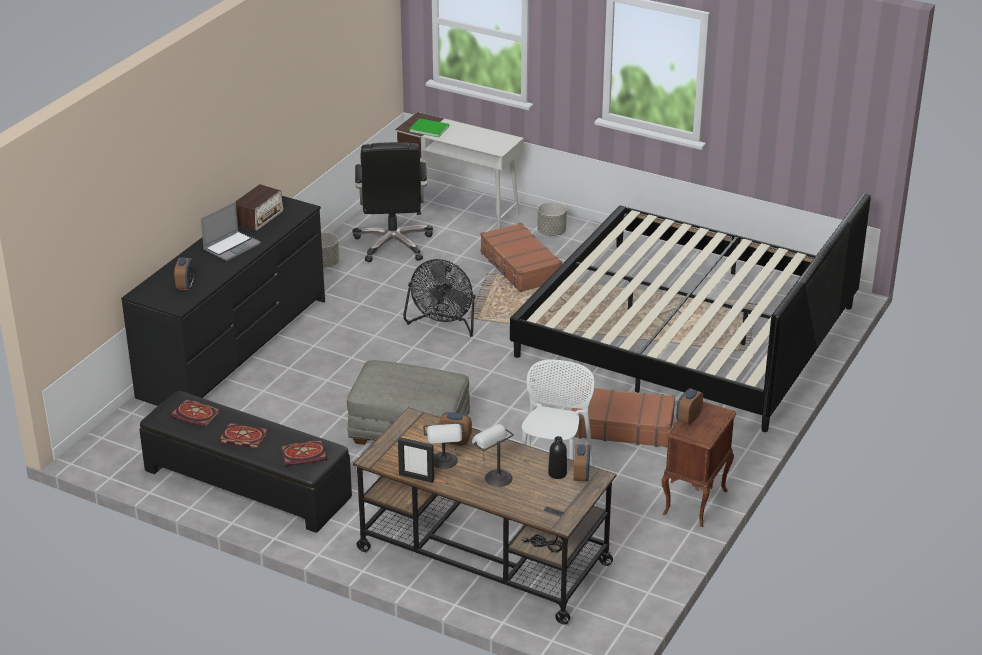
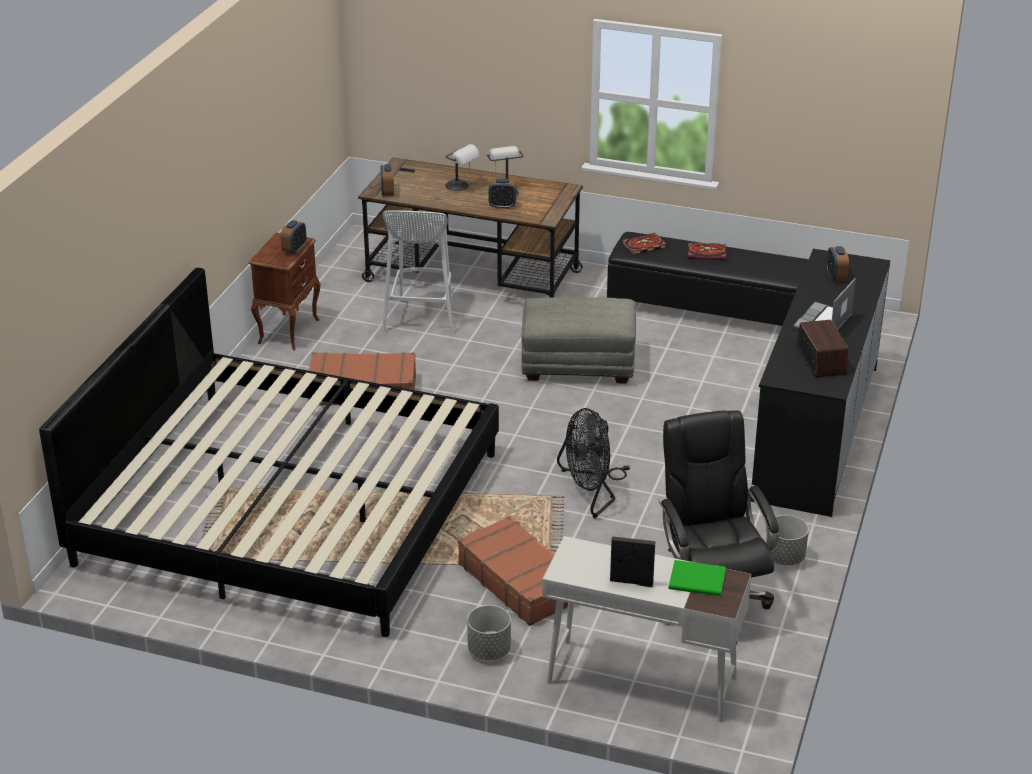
camera: 170 degrees right, 0 degrees up
book [170,399,220,427] -> none
radio [235,184,284,231] -> radio turned 150 degrees clockwise [797,320,848,378]
picture frame [398,437,434,483] -> picture frame moved to [610,537,655,587]
black fan [403,259,476,337] -> black fan turned 120 degrees counterclockwise [557,408,630,519]
black bottle [548,436,567,479] -> none

